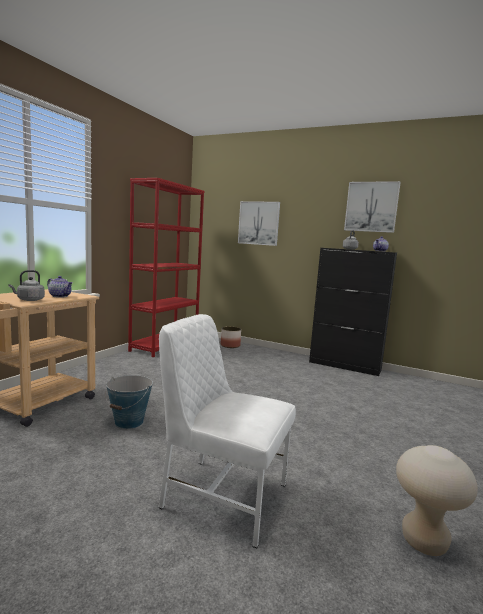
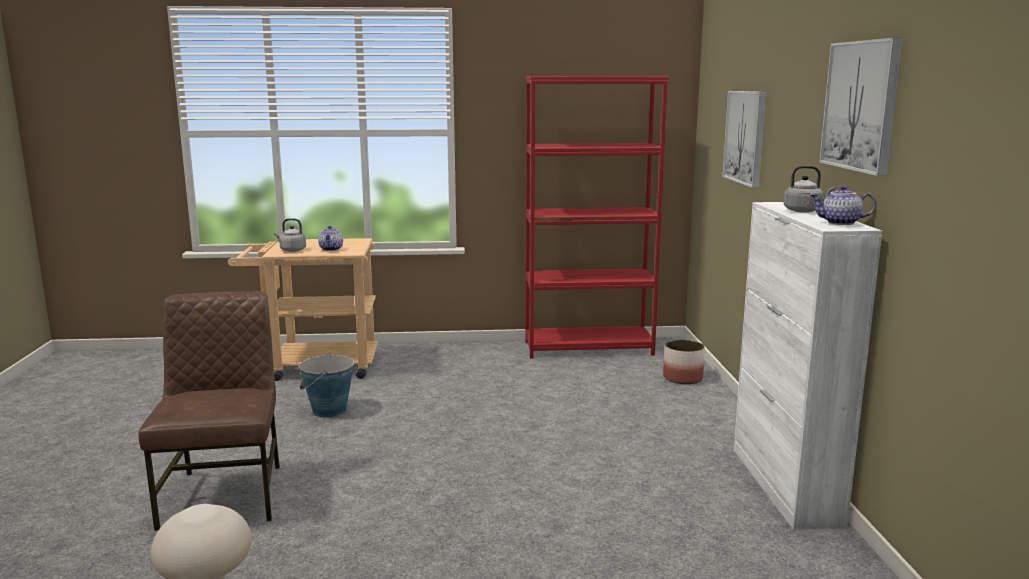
camera: 60 degrees right, 5 degrees up
white chair [158,314,296,548] -> brown chair [138,291,280,531]
black cabinet [309,248,397,376] -> white cabinet [734,202,883,530]

